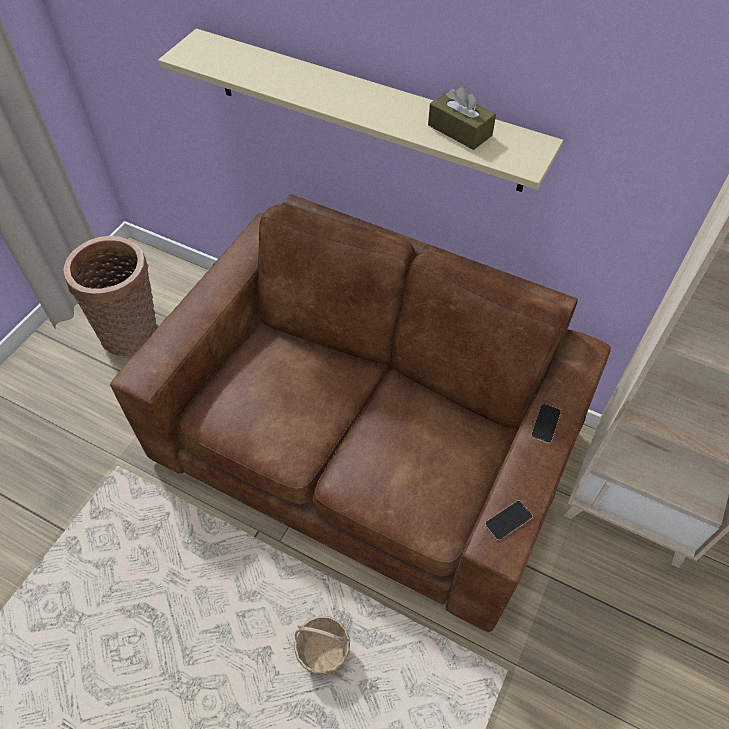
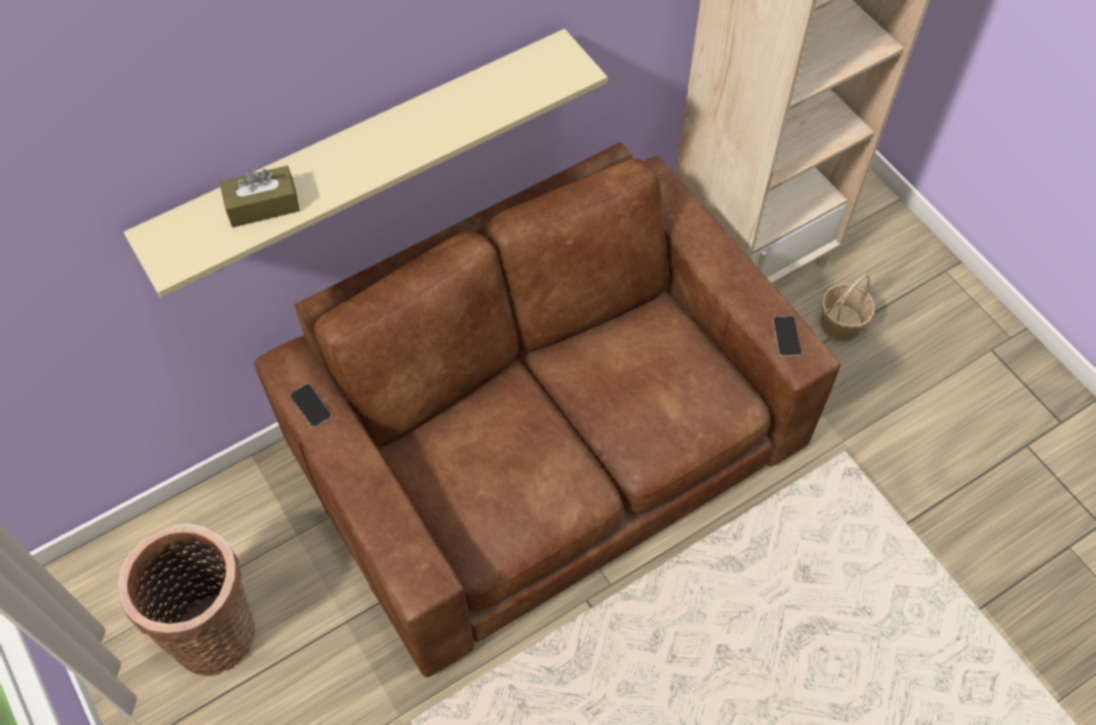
camera: 60 degrees left, 5 degrees up
basket [294,616,350,675] -> basket moved to [820,274,875,342]
brown tissue box [428,86,496,150] -> brown tissue box moved to [219,166,300,227]
phone [531,404,561,444] -> phone moved to [290,384,332,428]

